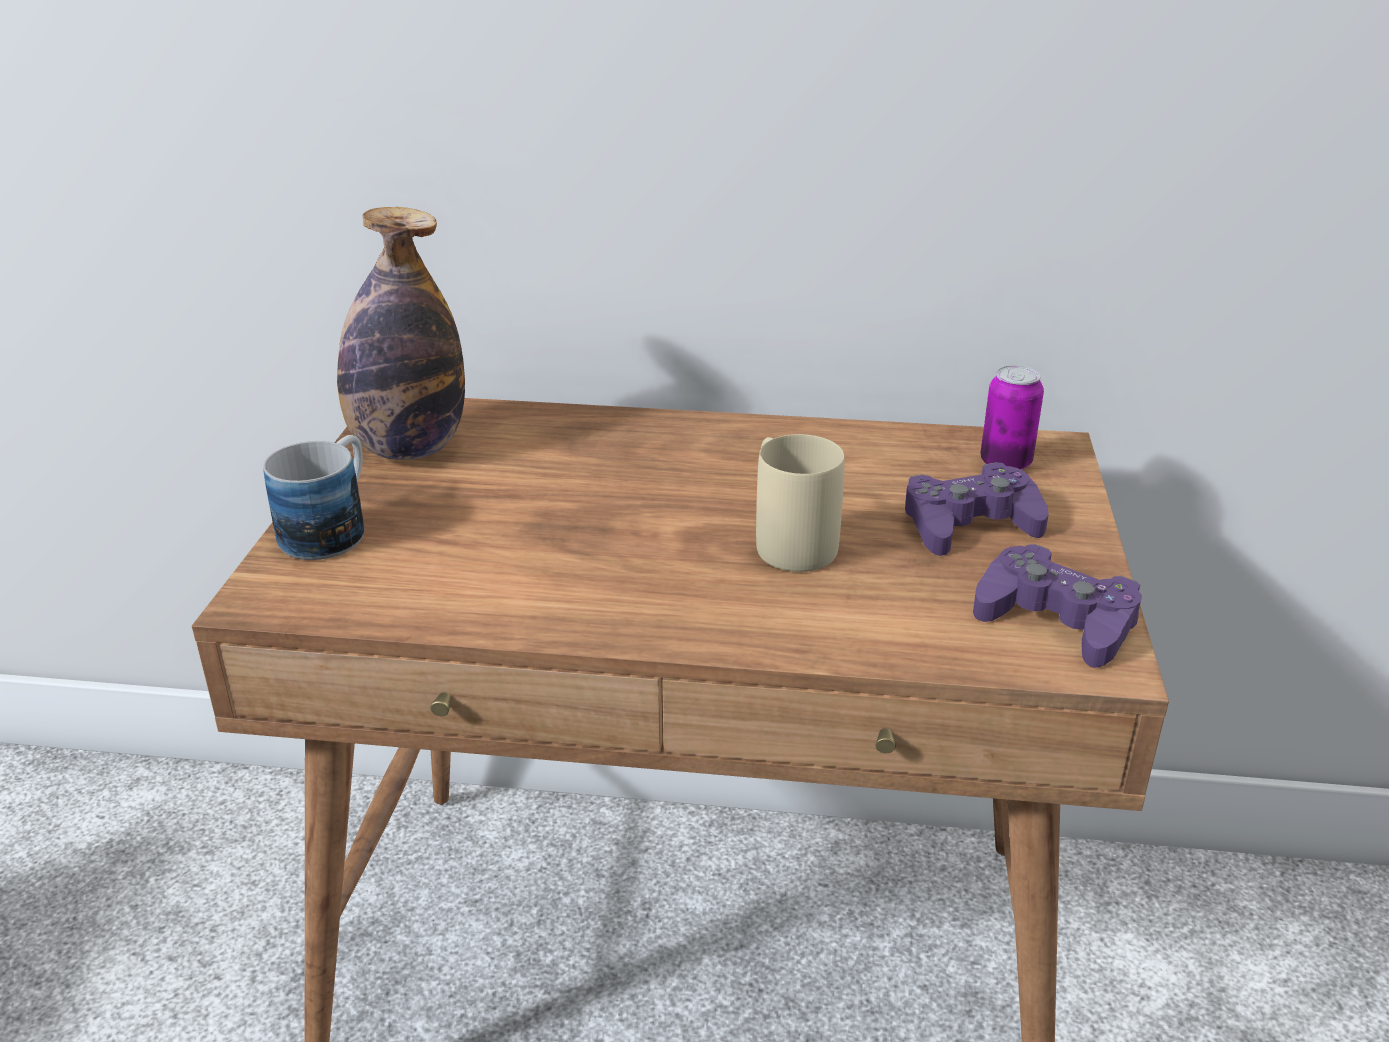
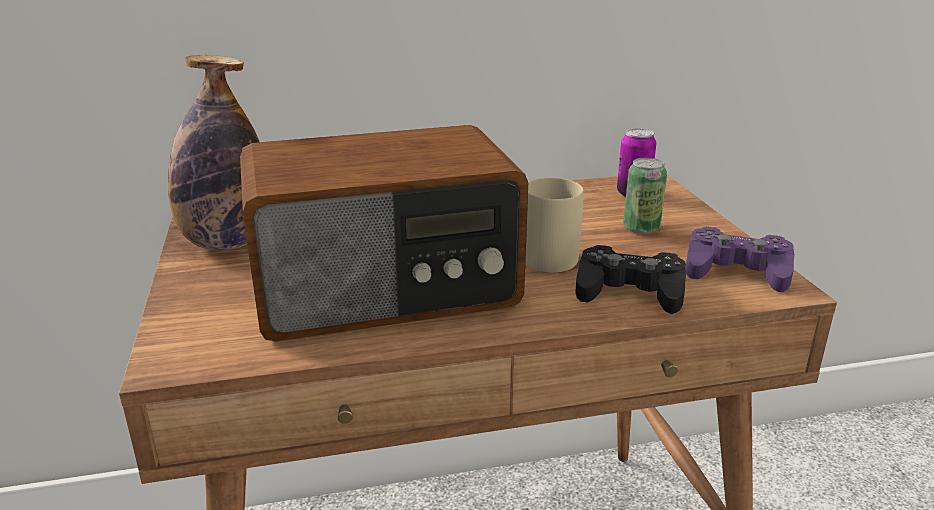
camera: 20 degrees left, 5 degrees down
mug [263,435,364,560] -> none
purple game controller [905,462,1049,556] -> can [623,158,667,234]
none -> radio [240,125,528,341]
none -> black game controller [575,245,686,314]

